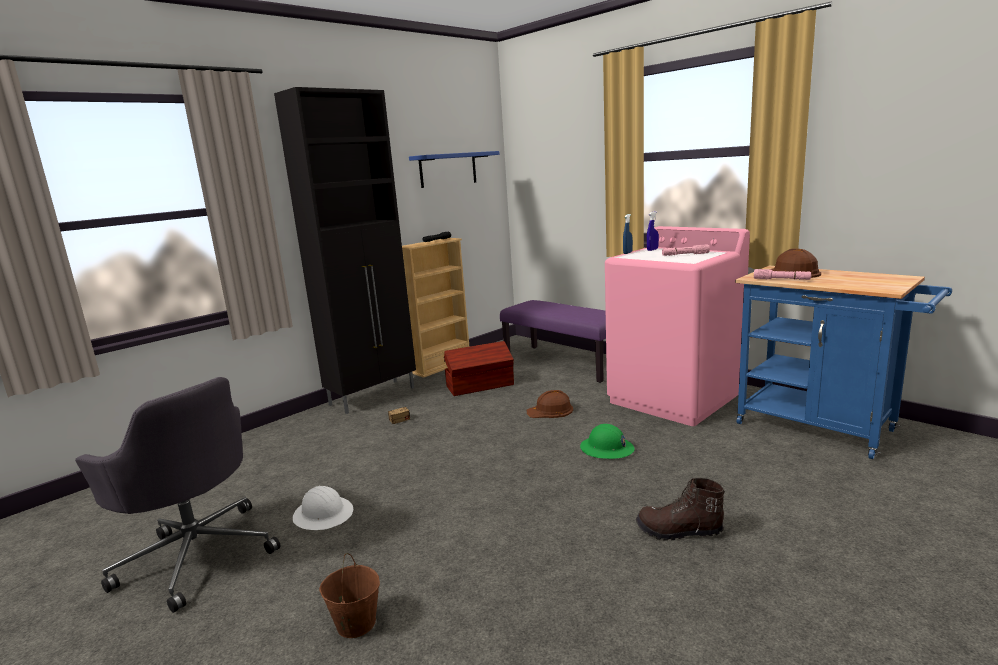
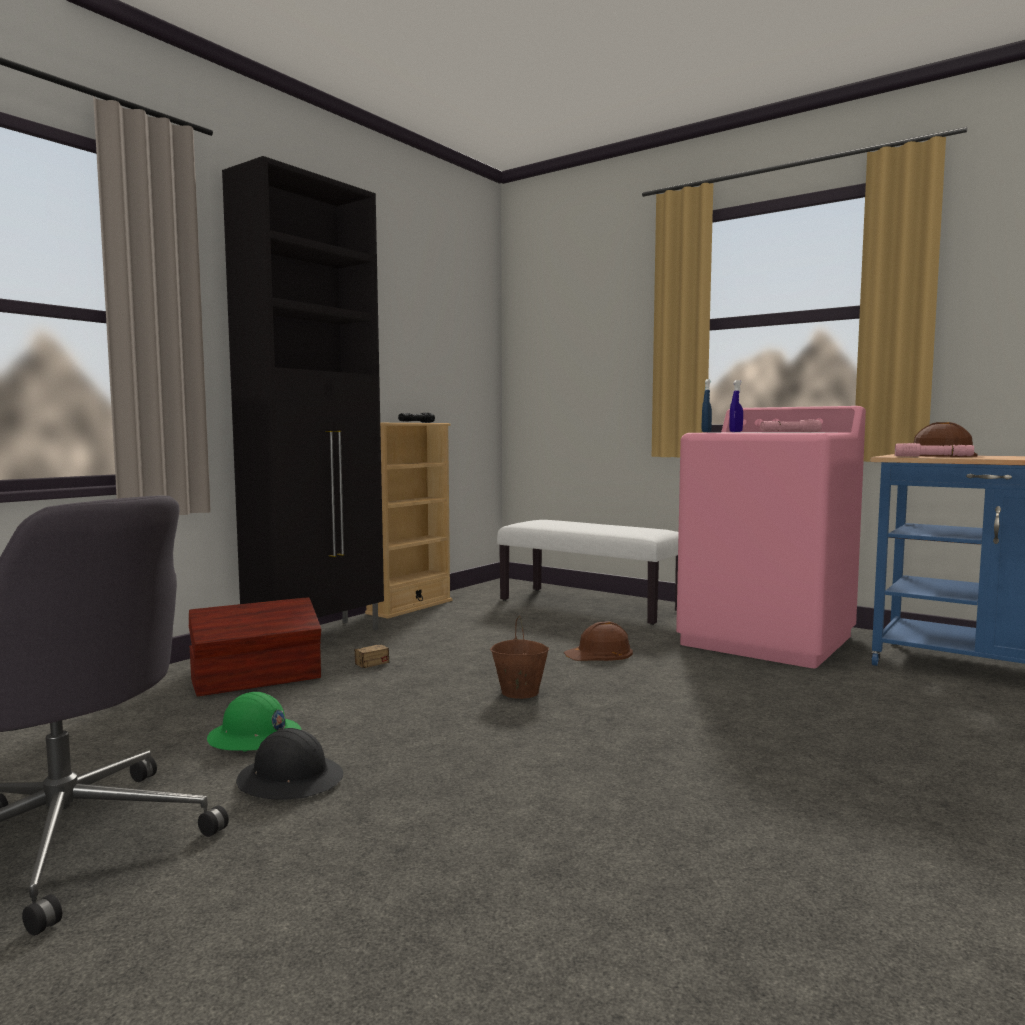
camera: 10 degrees left, 10 degrees down
white hard hat [293,486,353,530] -> black hard hat [236,728,343,800]
brown bucket [319,553,380,638] -> brown bucket moved to [490,616,549,699]
blue shelf [409,151,500,188] -> none
brown storage box [444,341,514,396] -> brown storage box moved to [189,597,321,696]
purple bench [500,300,606,383] -> white bench [497,520,679,625]
green hard hat [580,424,635,459] -> green hard hat moved to [207,692,301,752]
brown boot [636,478,725,541] -> none

